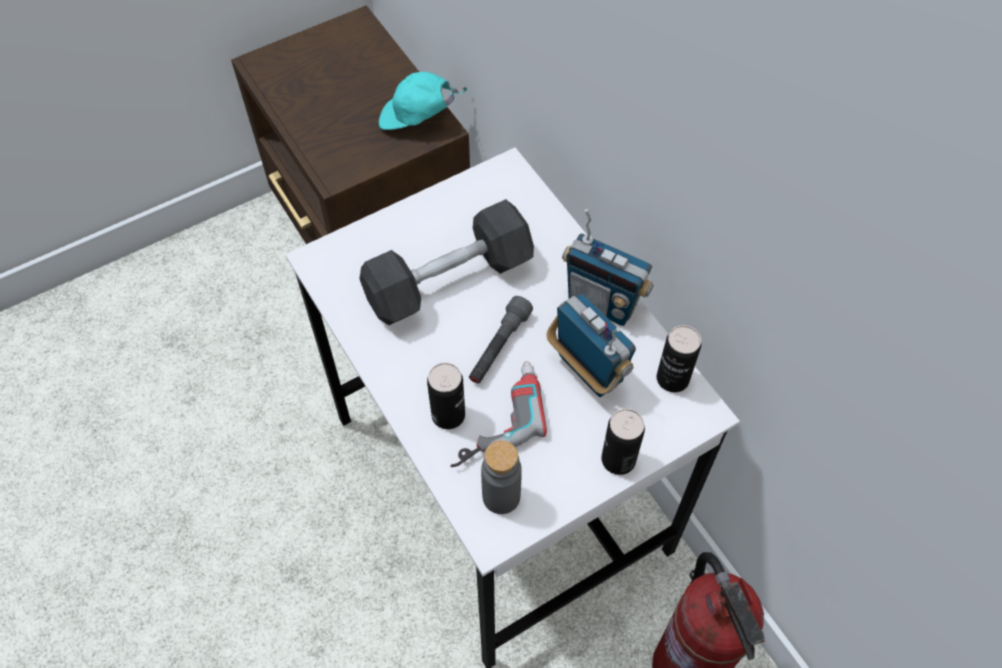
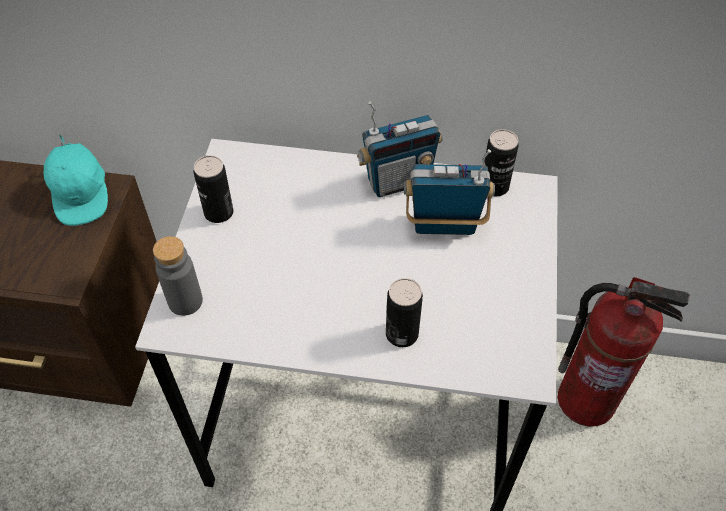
camera: 50 degrees left, 5 degrees down
grey dumbbell [359,199,534,325] -> none
turquoise cap [379,72,468,130] -> turquoise cap turned 60 degrees counterclockwise [44,133,108,226]
power drill [450,361,547,467] -> none
grey flashlight [469,296,533,384] -> none
grey bottle [481,440,522,514] -> grey bottle moved to [153,236,203,316]
can [601,409,645,475] -> can moved to [194,155,233,223]

